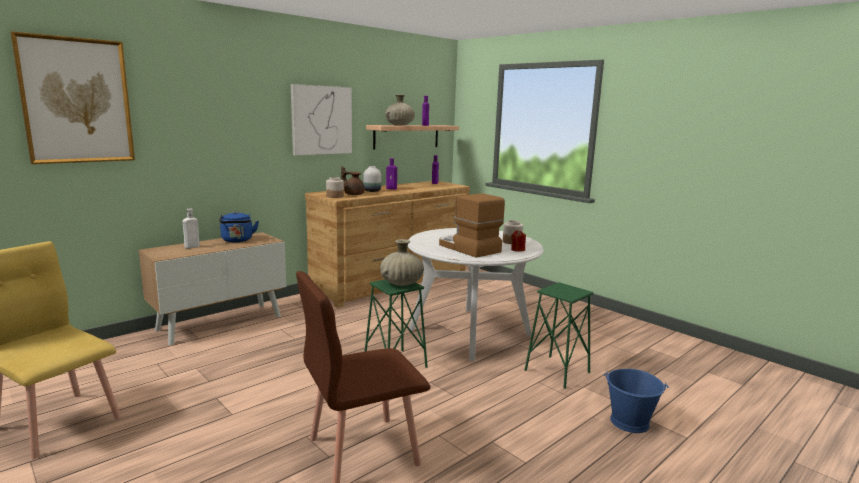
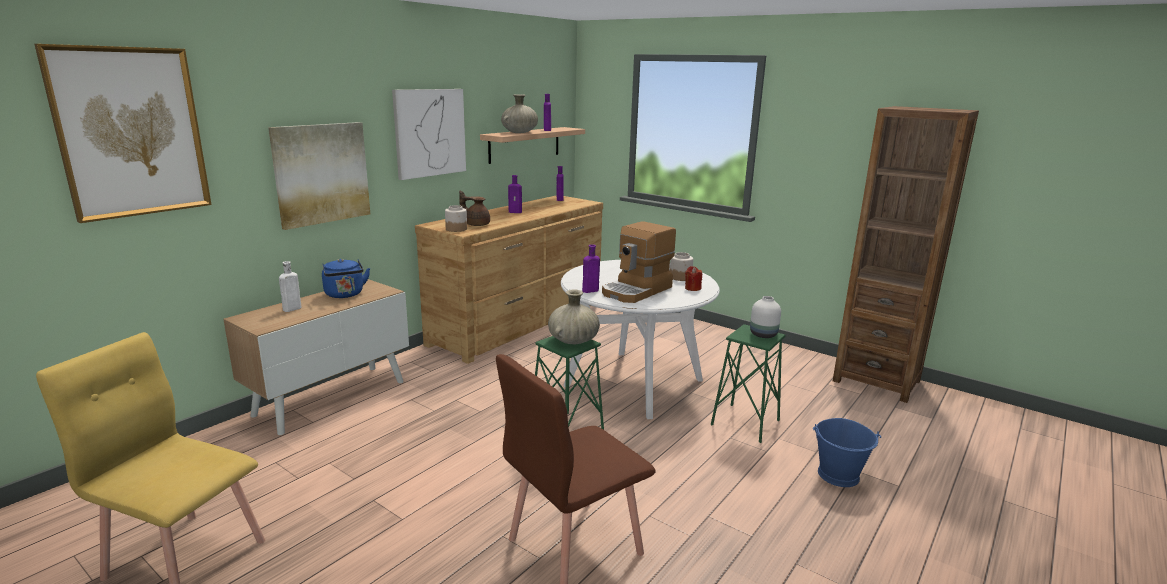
camera: 10 degrees left, 5 degrees up
white vase [363,166,381,192] -> white vase moved to [750,296,781,338]
coffee machine [439,193,505,258] -> coffee machine turned 90 degrees counterclockwise [602,221,676,303]
none -> picture [268,122,370,230]
none -> purple bottle [582,245,600,293]
none -> brown bookcase [833,106,979,403]

